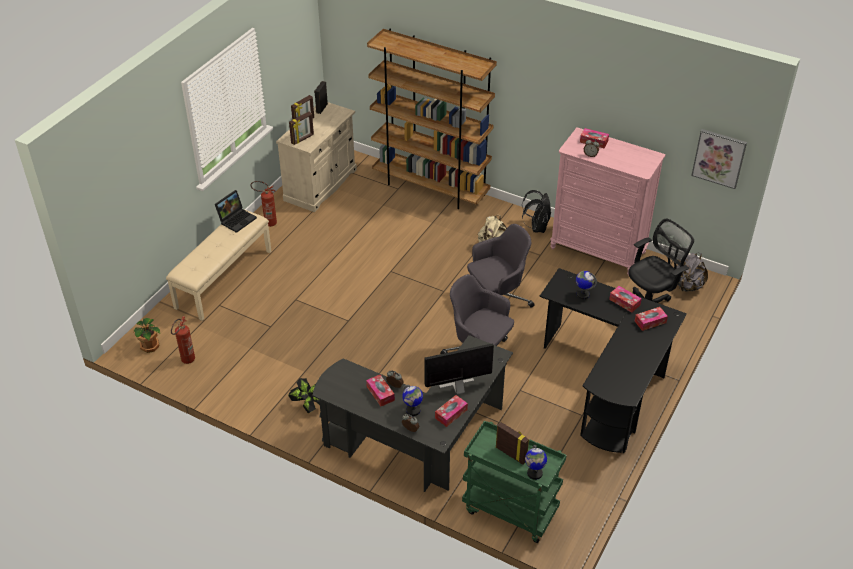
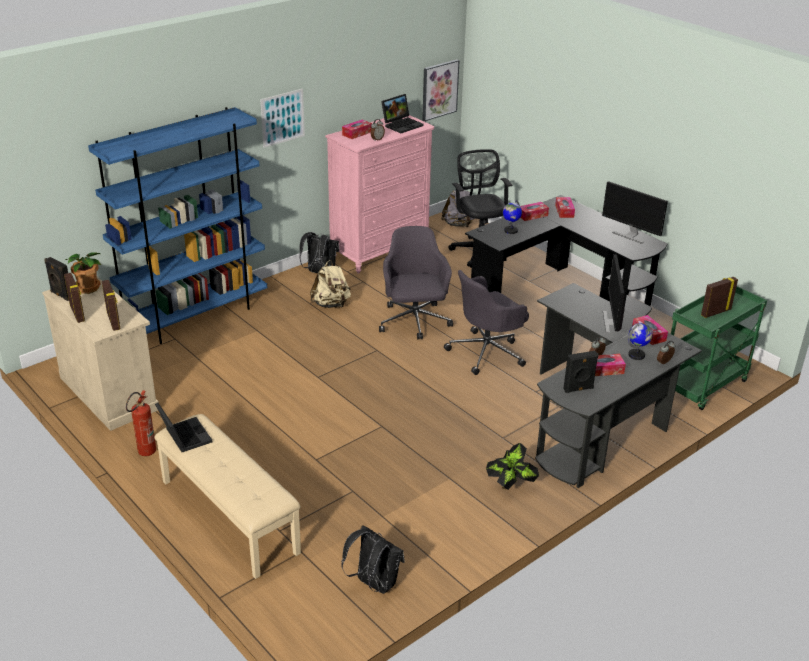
camera: 70 degrees left, 10 degrees down
potted plant [133,318,160,353] -> potted plant moved to [66,252,101,294]
fire extinguisher [171,316,195,364] -> black backpack [341,525,405,594]
brown bookcase [367,29,497,209] -> blue bookcase [88,107,267,344]
globe [525,445,547,480] -> none
none -> picture [260,89,305,148]
none -> laptop [381,94,424,133]
none -> black speaker [563,351,599,393]
none -> monitor [602,181,668,244]

